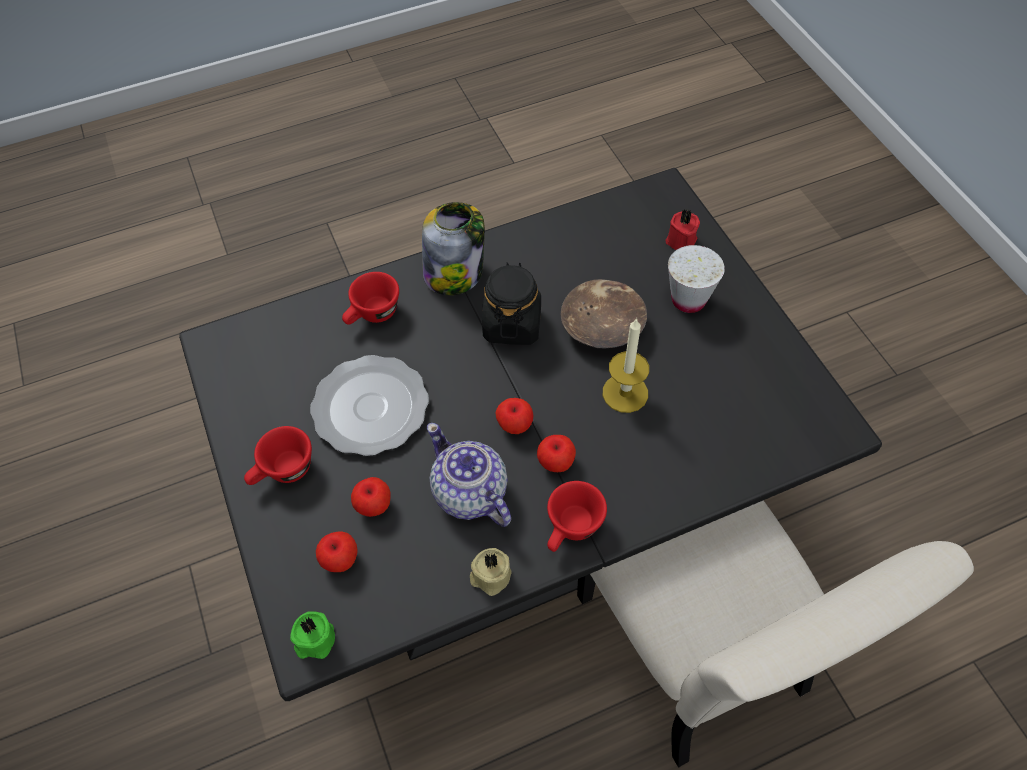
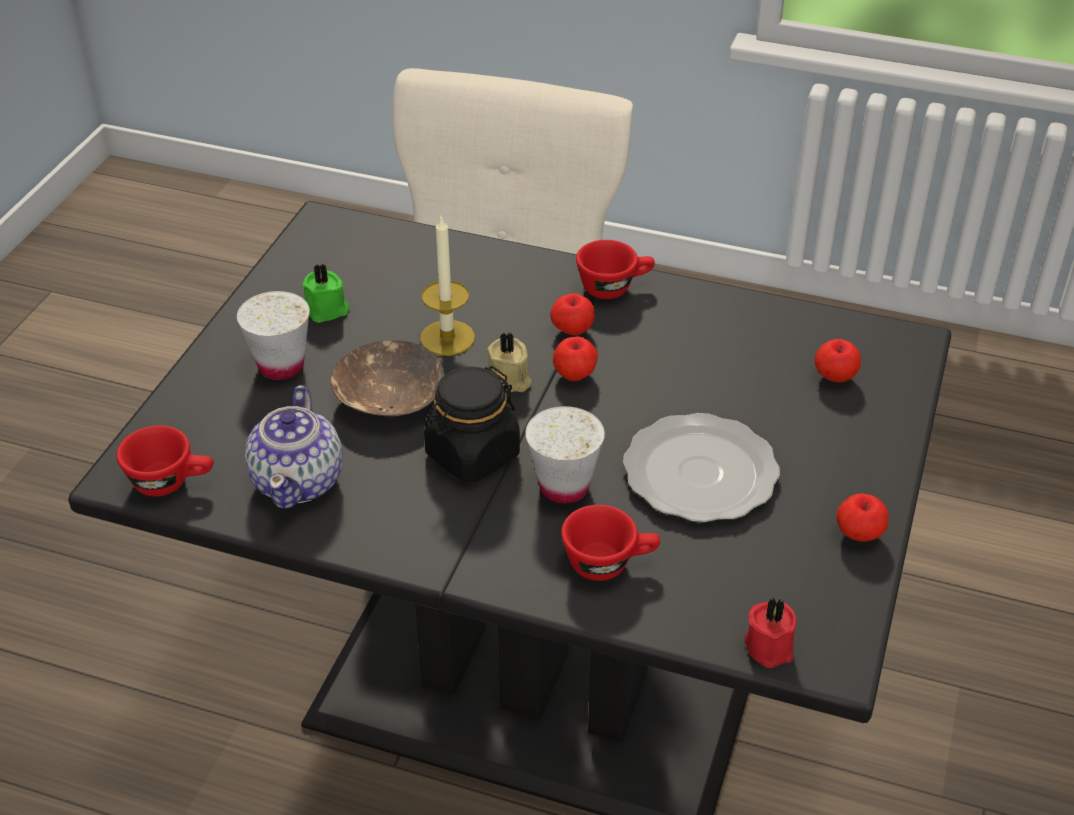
camera: 140 degrees left, 15 degrees down
red cup [244,426,312,485] -> red cup moved to [116,425,213,497]
green candle [290,611,335,659] -> green candle moved to [302,264,349,323]
apple [351,477,391,517] -> apple moved to [836,493,889,542]
jar [422,202,485,295] -> none
teapot [427,423,511,527] -> teapot moved to [245,385,342,509]
beige candle [470,548,512,596] -> beige candle moved to [488,332,532,392]
red candle [666,209,700,250] -> red candle moved to [745,598,796,668]
none -> white cup [525,406,605,503]

